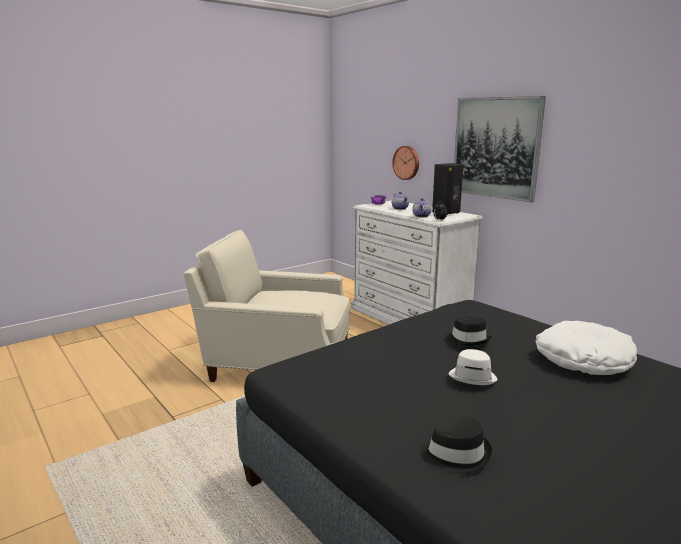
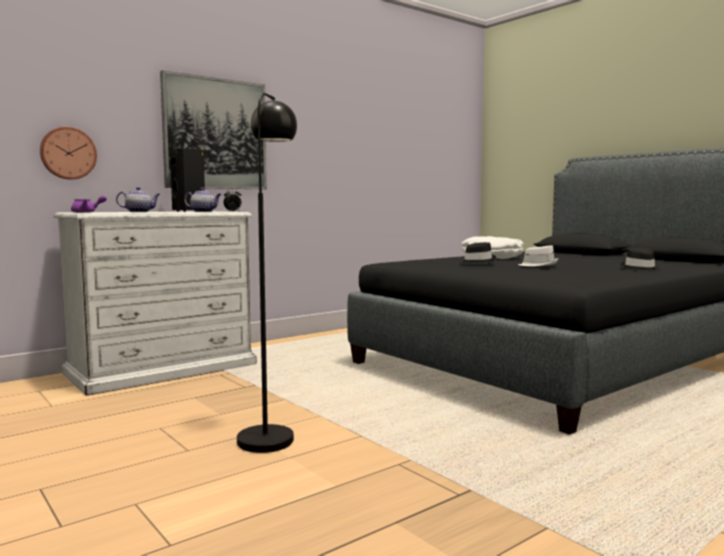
camera: 90 degrees left, 10 degrees down
beige armchair [183,230,350,382] -> black floor lamp [237,93,297,453]

